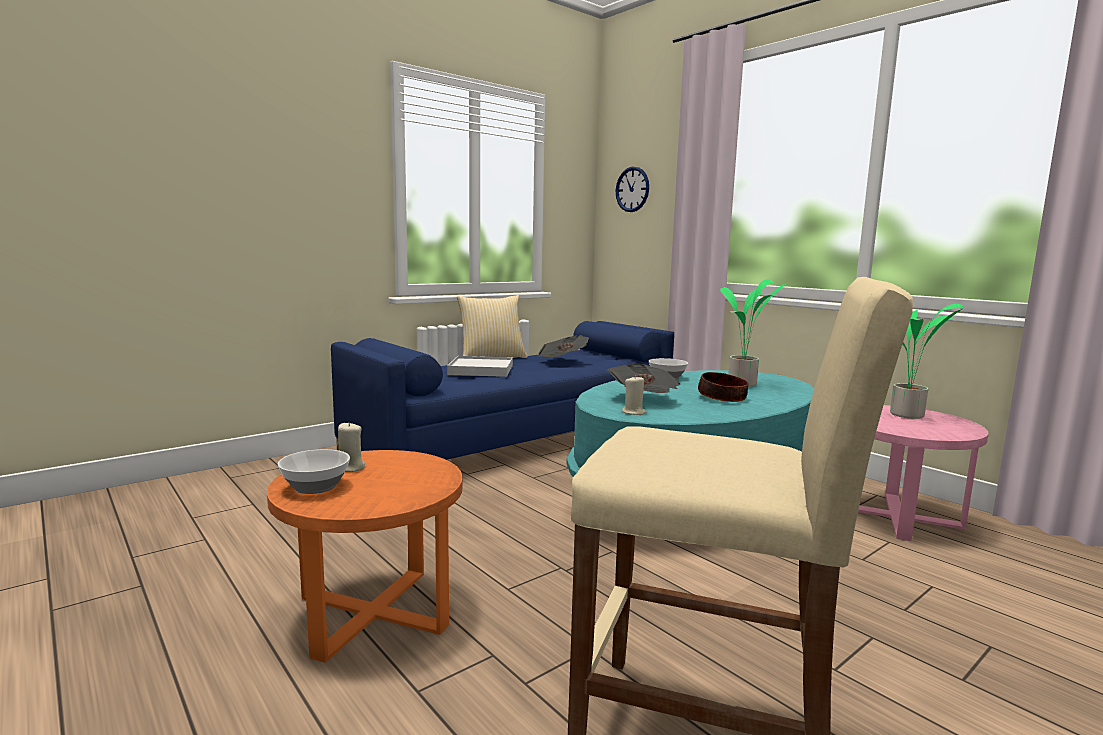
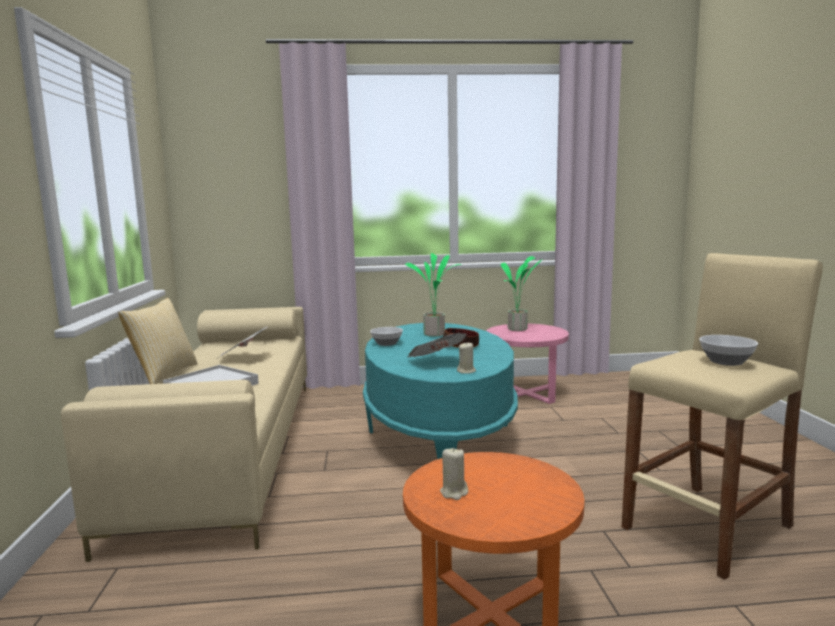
camera: 55 degrees left, 0 degrees up
bowl [278,449,350,494] -> bowl moved to [699,335,758,366]
blue sofa [331,321,674,460] -> beige sofa [61,307,307,562]
wall clock [616,166,649,212] -> none

